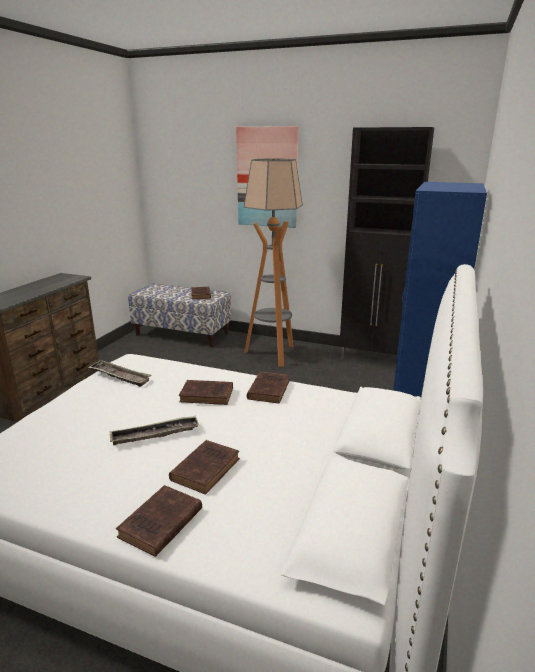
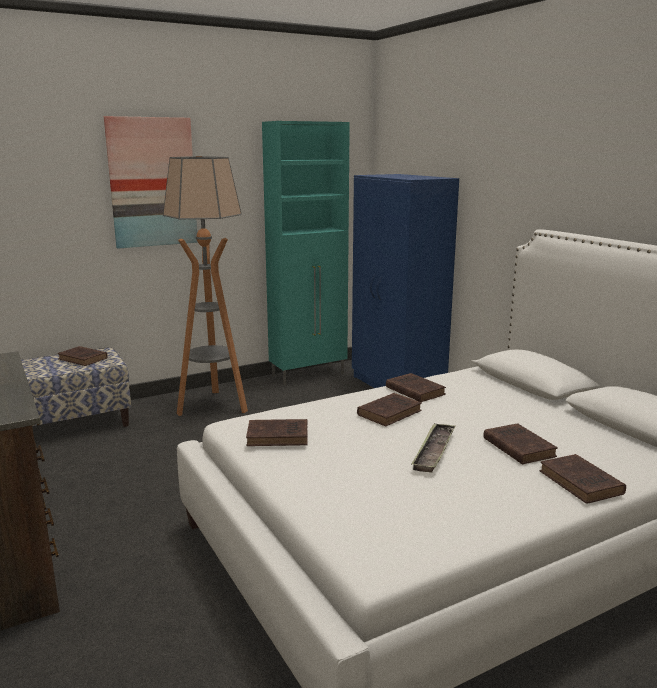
camera: 50 degrees left, 5 degrees down
tray [89,360,152,387] -> brown book [246,419,308,446]
black cabinet [339,127,434,360] -> turquoise cabinet [262,121,350,385]

